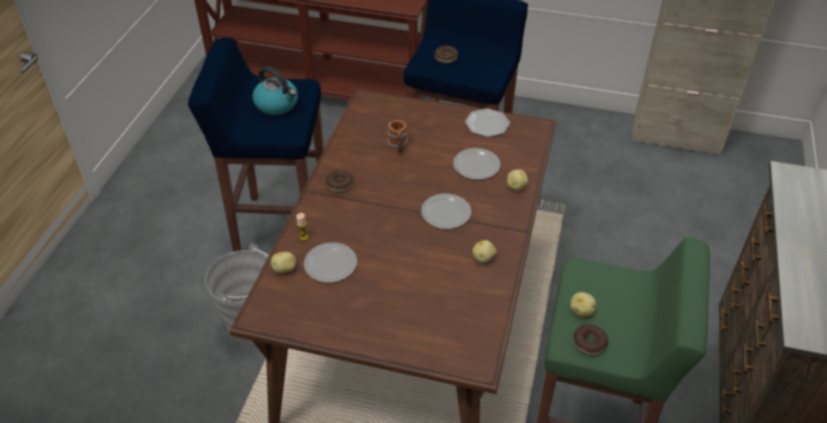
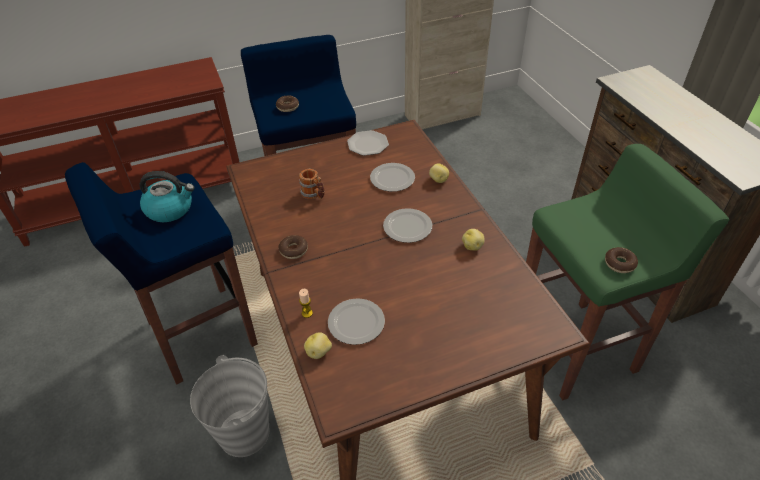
camera: 35 degrees left, 0 degrees up
potato [570,292,596,317] -> none

